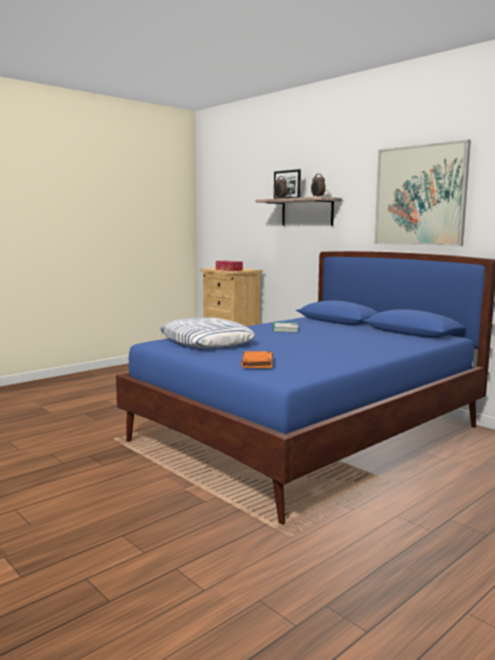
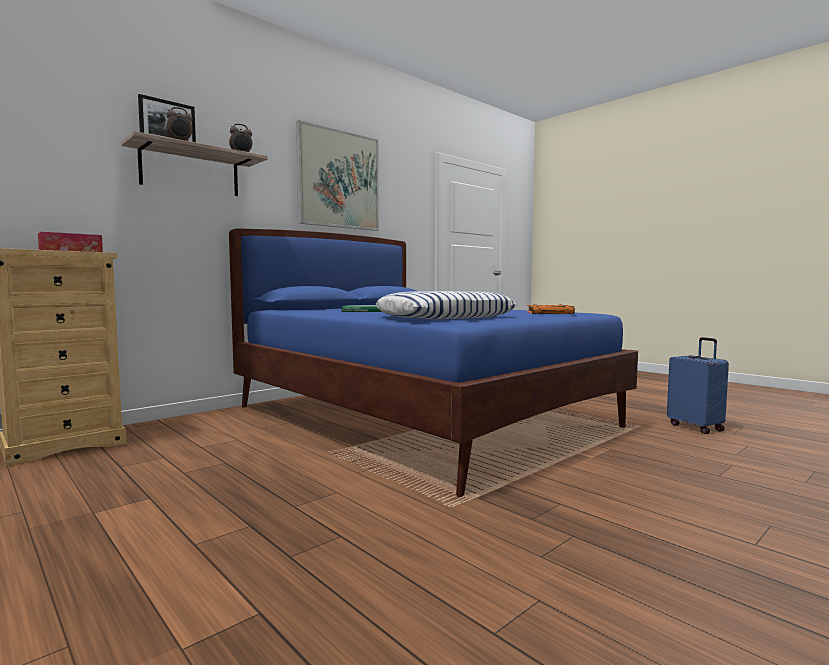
camera: 90 degrees left, 5 degrees down
none -> blue suitcase [667,337,729,434]

